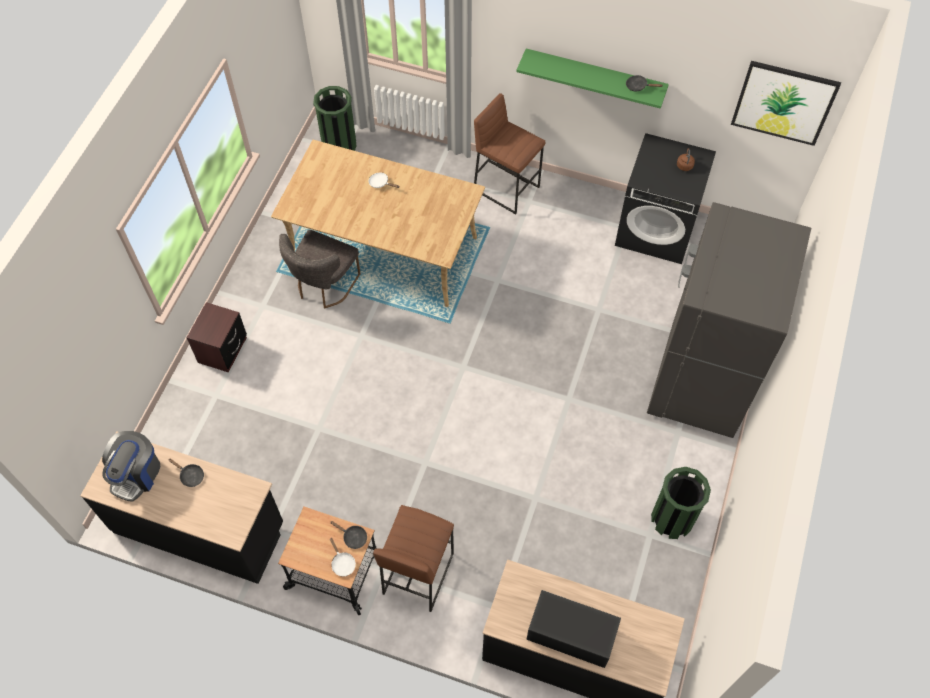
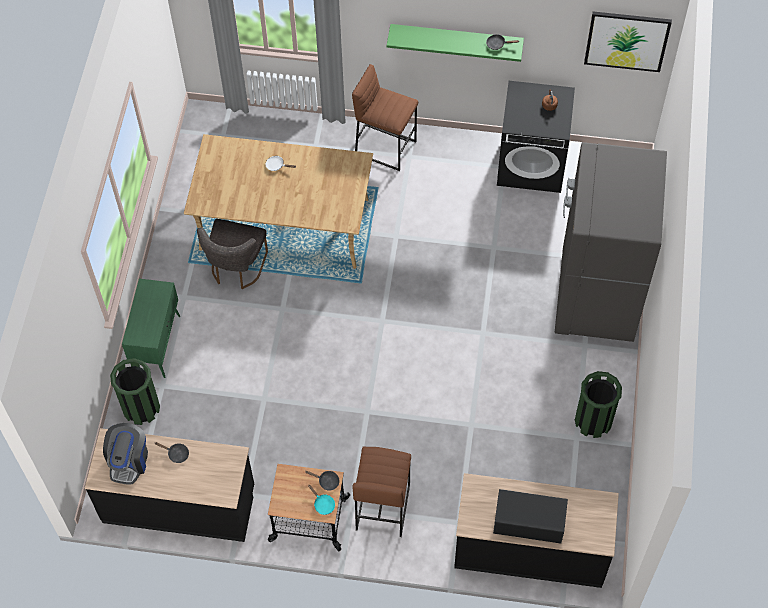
camera: 10 degrees left, 0 degrees up
brown nightstand [187,302,247,373] -> green cabinet [122,279,180,378]
green trash can [313,86,357,151] -> green trash can moved to [110,358,160,425]
white frying pan [330,538,356,577] -> turquoise frying pan [308,484,335,515]

